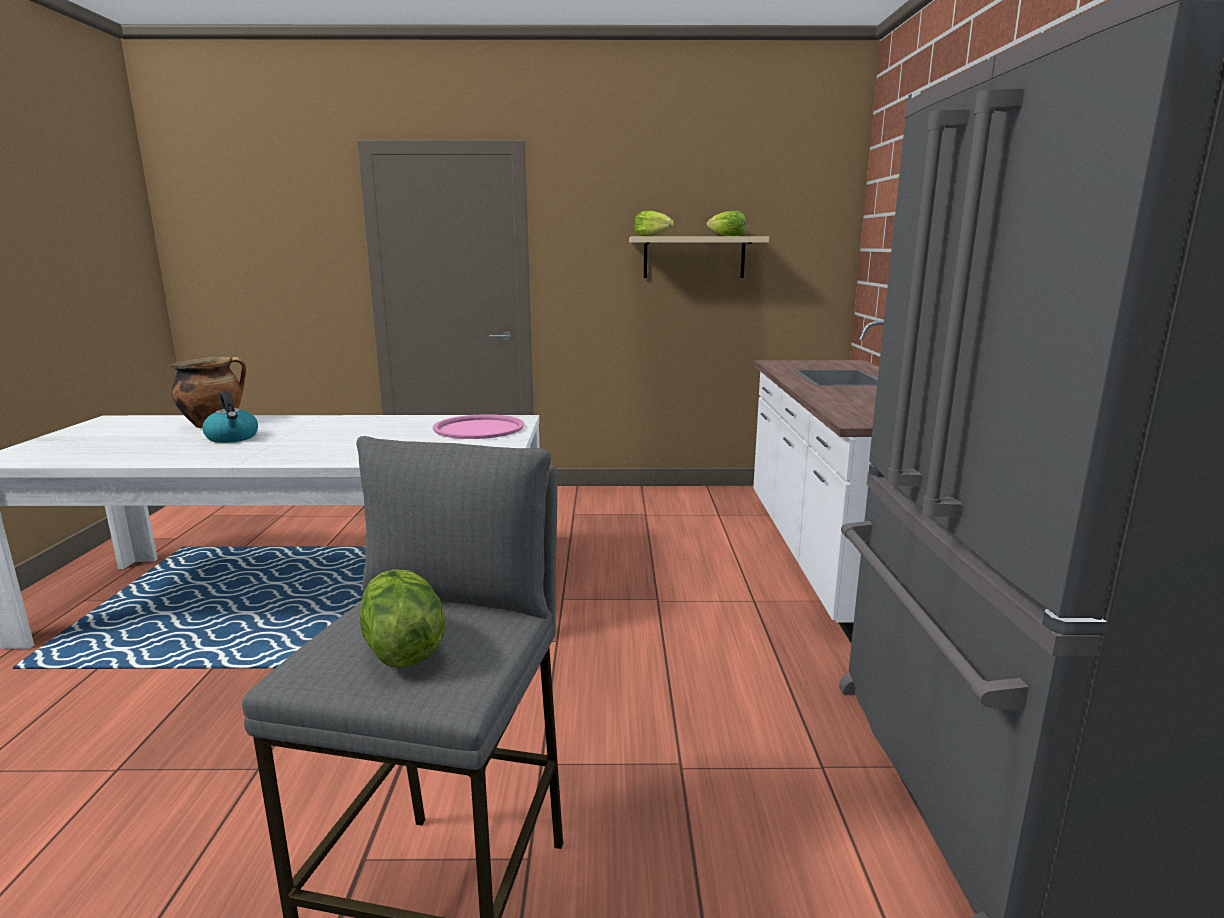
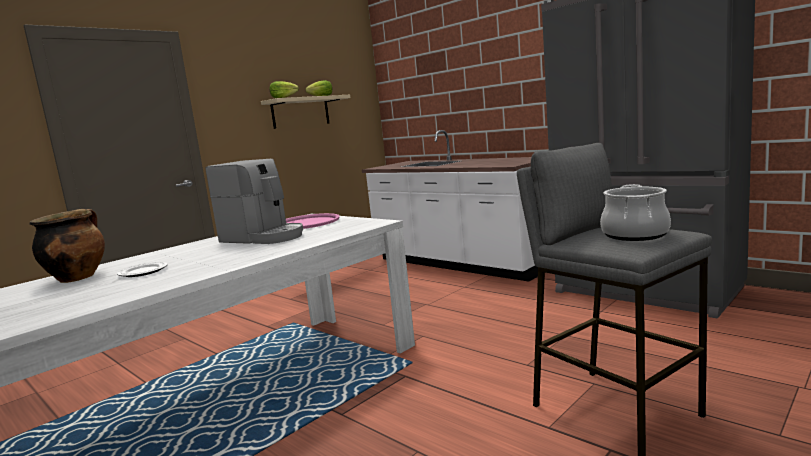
camera: 45 degrees left, 5 degrees down
kettle [202,391,258,443] -> plate [117,262,168,277]
lettuce [360,569,445,668] -> cooking pot [600,184,671,241]
none -> coffee machine [206,159,303,244]

